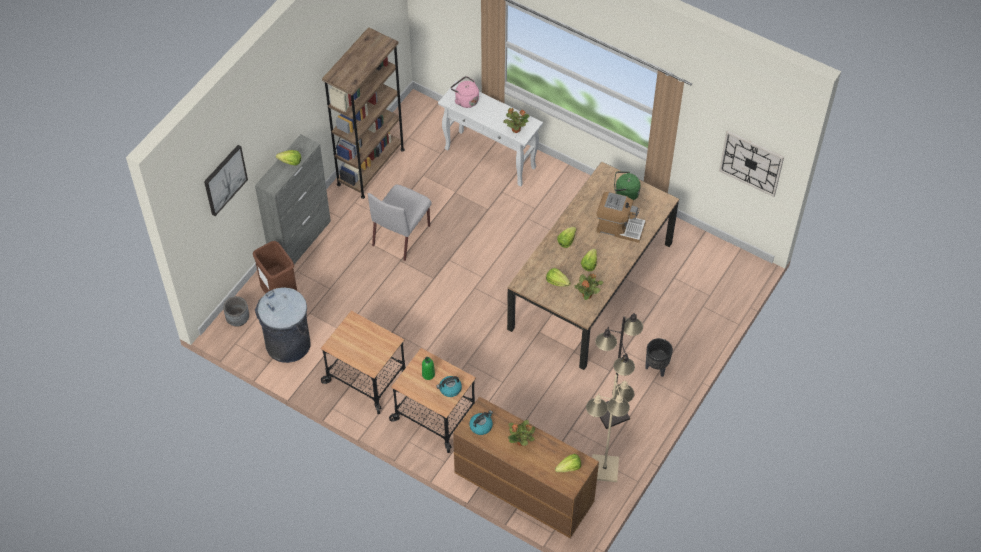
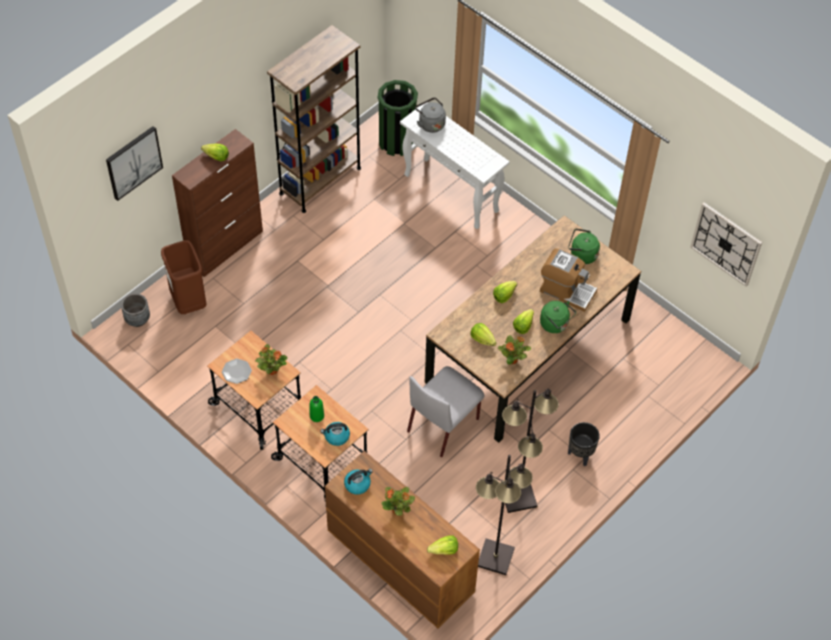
camera: 10 degrees right, 0 degrees up
grey cabinet [255,134,331,264] -> brown cabinet [172,129,263,277]
grey trash can [255,287,311,363] -> none
grey chair [368,185,432,261] -> grey chair moved to [407,366,484,457]
pink kettle [451,76,479,108] -> grey kettle [415,97,446,133]
potted plant [503,108,529,133] -> potted plant moved to [255,344,288,375]
beige floor lamp [586,375,634,482] -> black floor lamp [476,455,533,575]
none -> plate [222,359,252,384]
none -> green trash can [377,80,418,156]
none -> green kettle [540,301,576,333]

